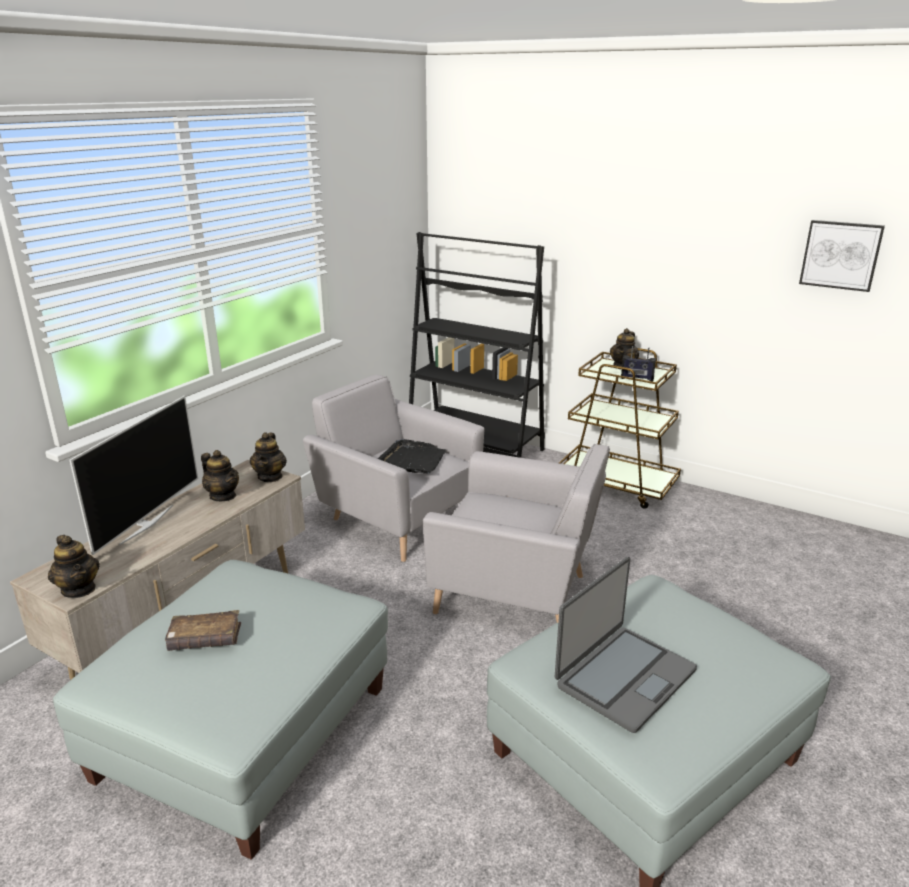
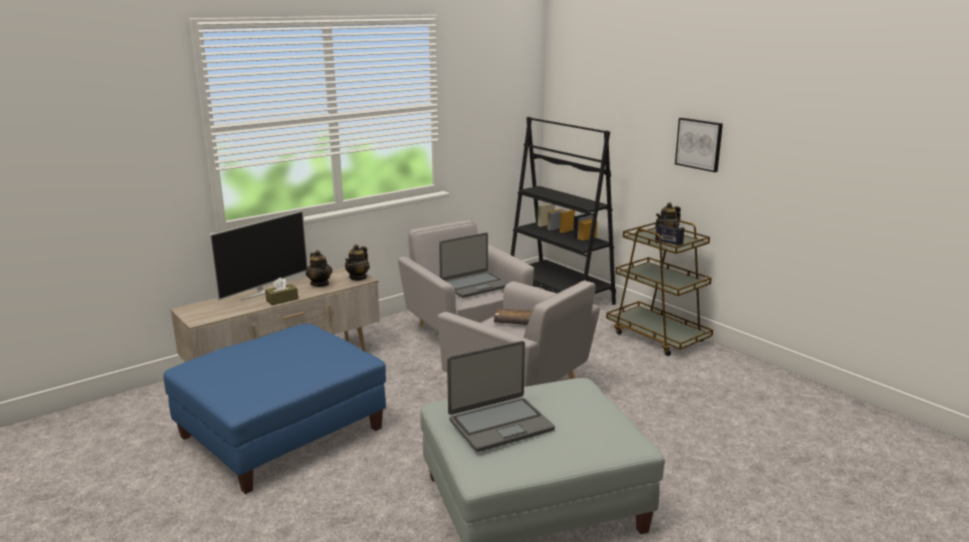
camera: 20 degrees right, 5 degrees down
teapot [48,535,99,598] -> none
grey ottoman [53,560,388,860] -> blue ottoman [163,323,386,494]
brown book [165,610,241,651] -> brown book moved to [494,308,532,325]
black tray [378,439,446,474] -> laptop [439,233,508,298]
picture [799,220,885,292] -> picture moved to [675,118,723,172]
none -> brown tissue box [265,277,298,305]

